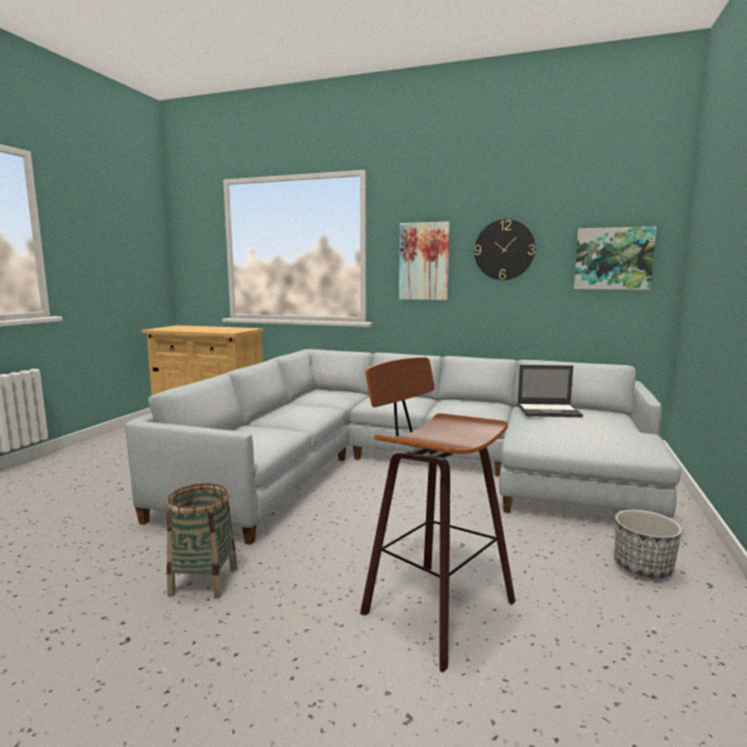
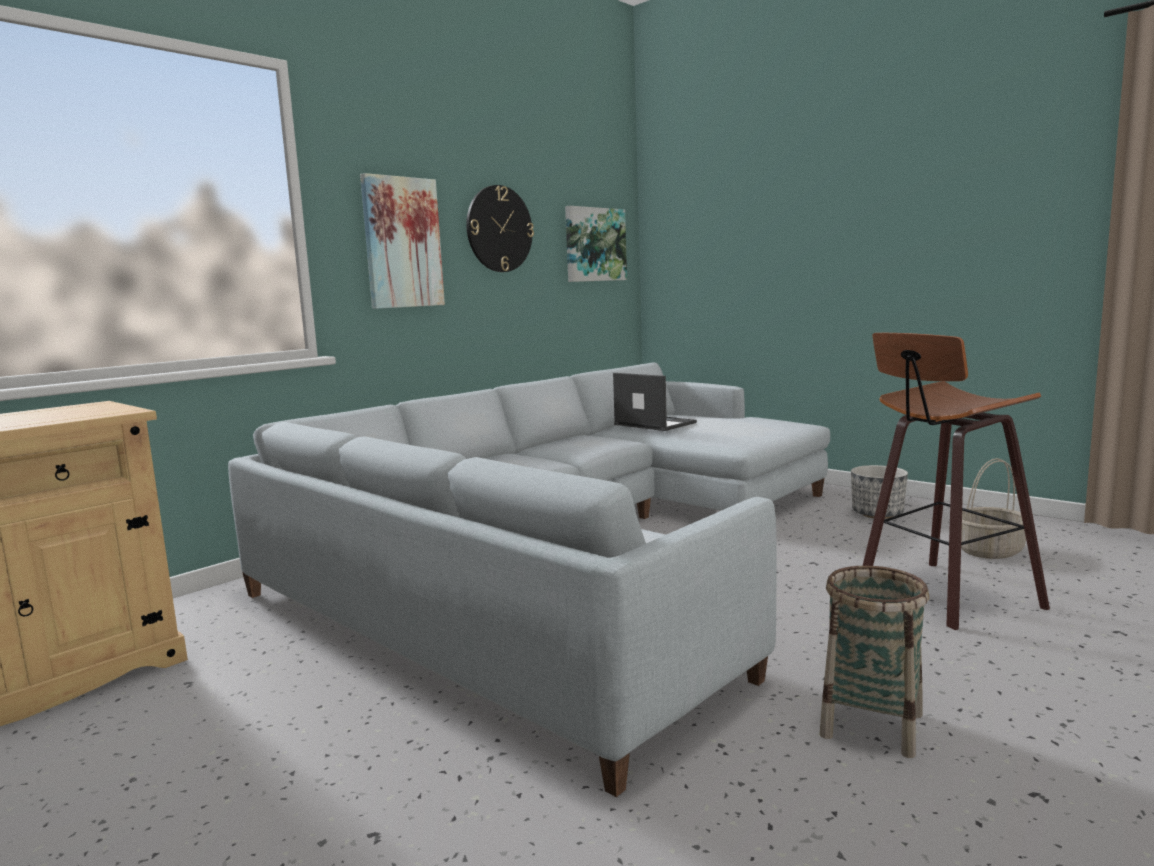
camera: 65 degrees left, 0 degrees up
laptop [518,365,583,417] -> laptop turned 75 degrees counterclockwise [613,373,697,431]
none -> basket [961,458,1026,559]

